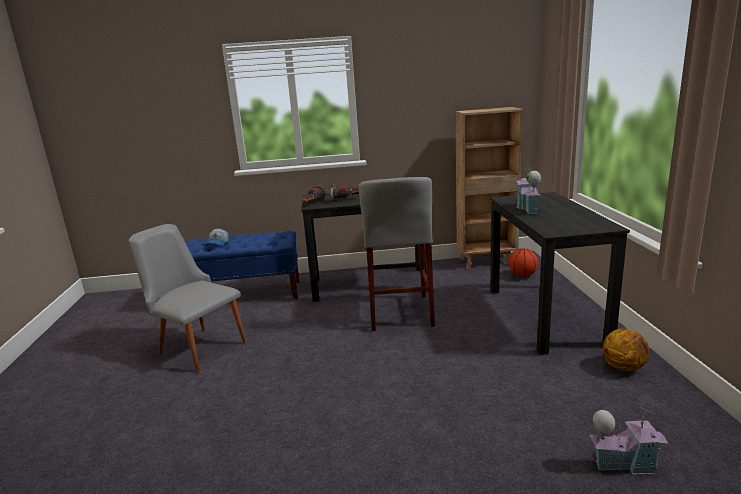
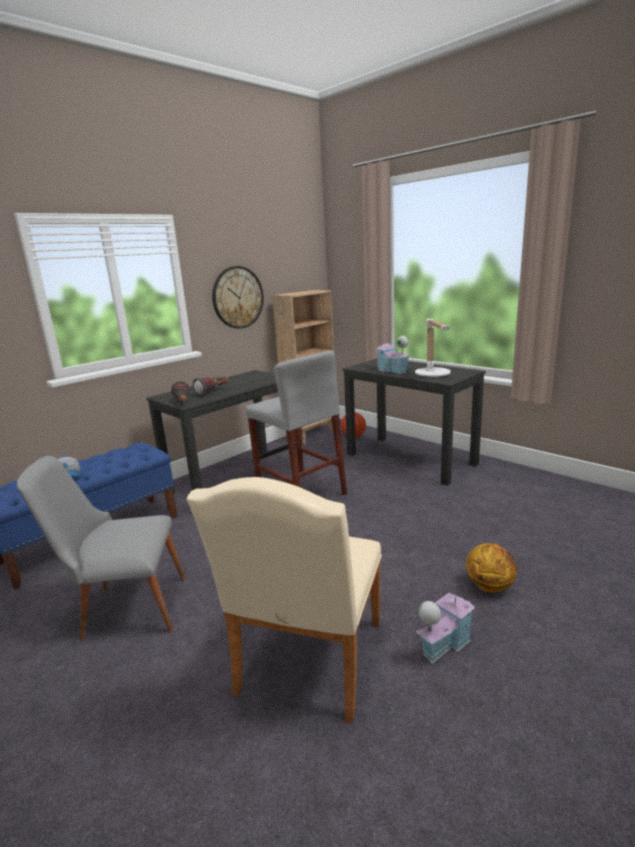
camera: 40 degrees left, 0 degrees up
toy house [590,407,668,475] -> toy house moved to [416,584,474,663]
basketball [603,329,649,371] -> basketball moved to [466,543,517,593]
none -> beige chair [187,477,382,724]
none -> wall clock [212,266,264,329]
none -> table lamp [415,319,451,377]

